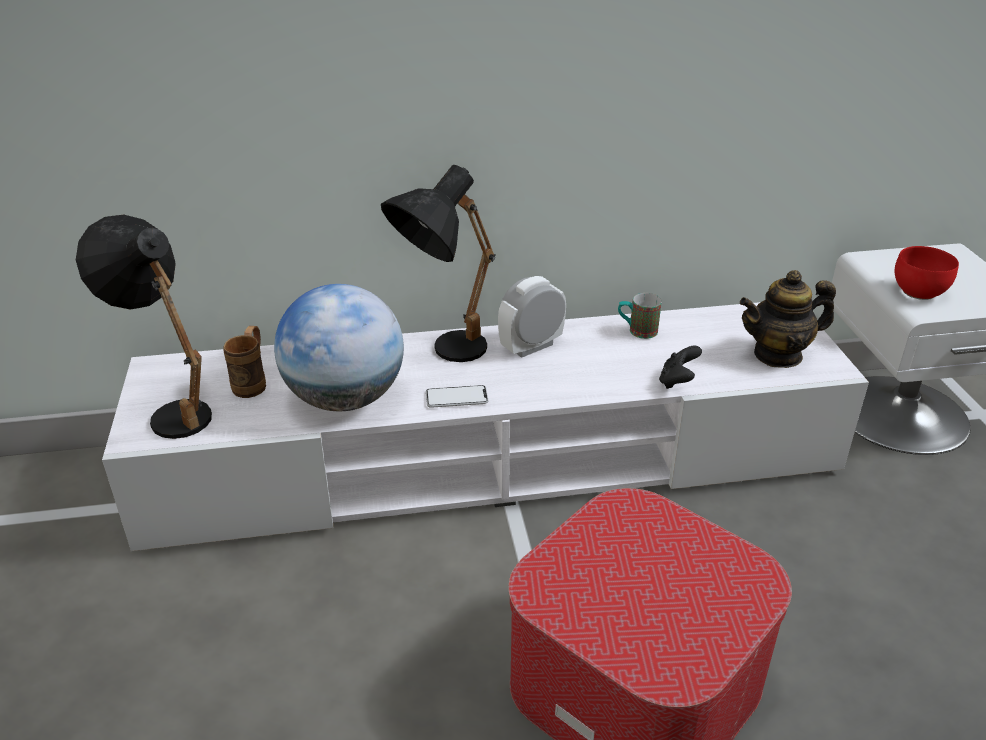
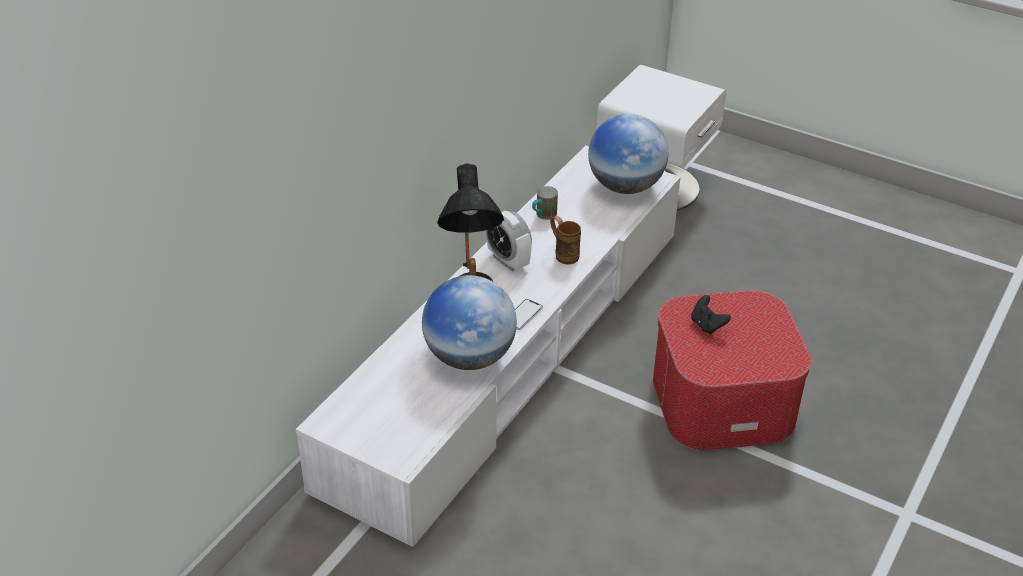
camera: 50 degrees left, 5 degrees up
black table lamp [76,215,212,439] -> none
brown mug [223,326,266,398] -> brown mug moved to [550,216,581,264]
alarm clock [498,276,566,358] -> alarm clock turned 45 degrees counterclockwise [486,211,532,271]
black game controller [659,346,702,389] -> black game controller moved to [691,295,731,334]
teapot [740,270,836,368] -> globe [588,114,668,194]
red bowl [895,246,959,300] -> none

